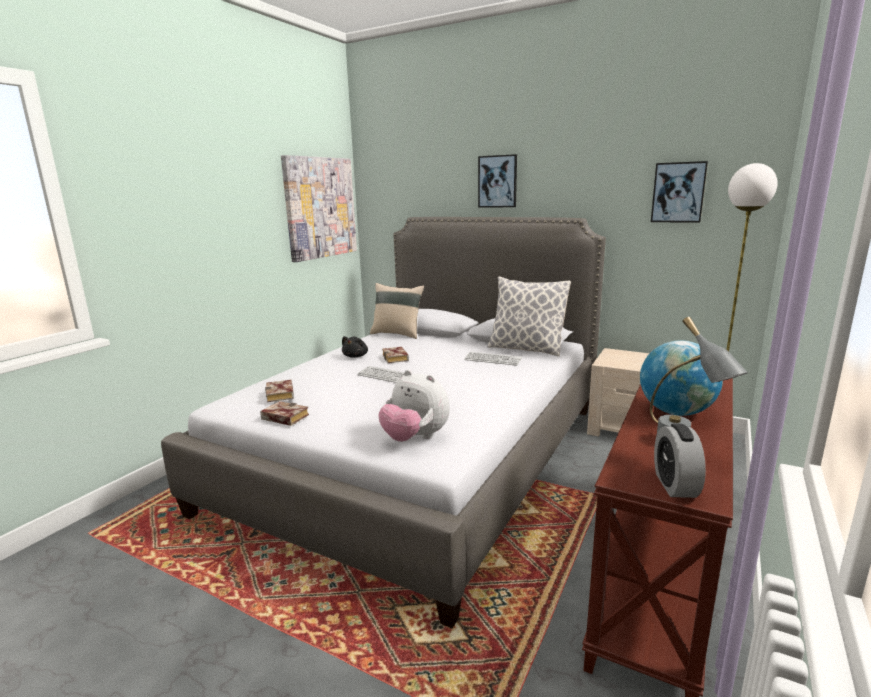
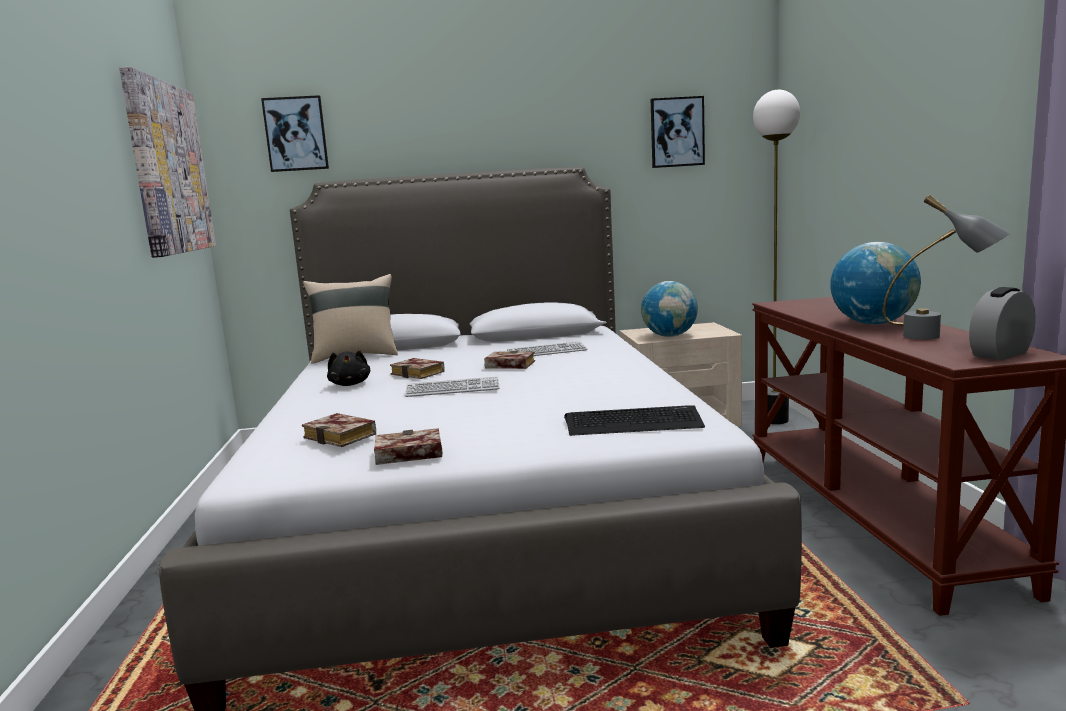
camera: 35 degrees left, 5 degrees down
plush toy [379,370,450,442] -> keyboard [564,405,705,436]
picture [478,154,517,207] -> picture moved to [261,95,329,172]
pillow [487,276,571,357] -> none
alarm clock [654,424,706,498] -> alarm clock turned 90 degrees clockwise [969,287,1036,360]
none -> book [484,351,535,369]
none -> globe [641,281,698,337]

